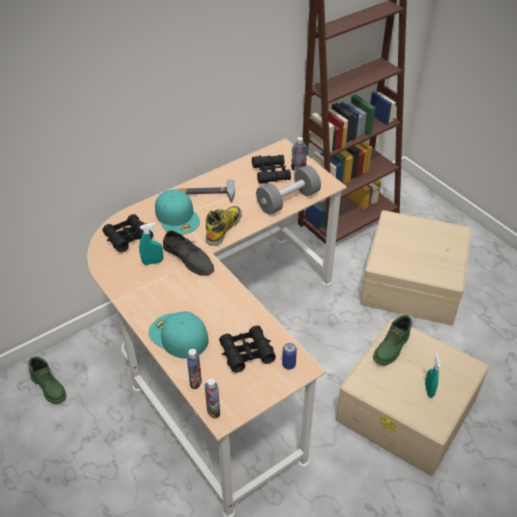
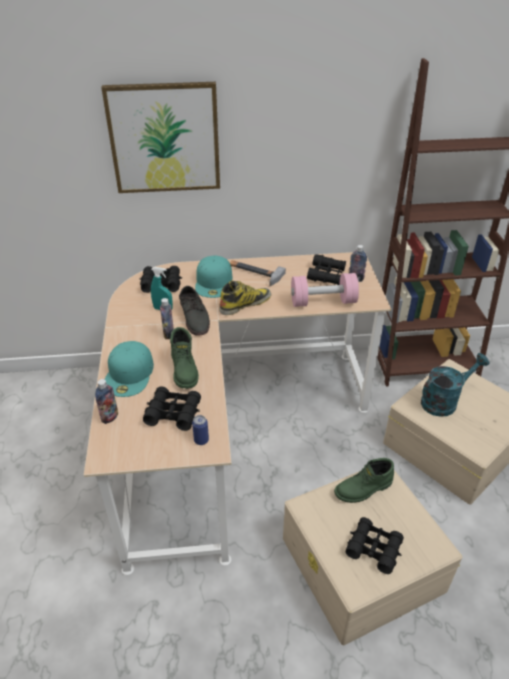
camera: 30 degrees right, 5 degrees down
green boot [28,356,66,404] -> green boot moved to [170,327,199,389]
turquoise cap [149,311,209,359] -> turquoise cap turned 150 degrees counterclockwise [105,341,154,397]
bottle [205,378,220,419] -> bottle moved to [160,298,174,339]
grey dumbbell [256,165,321,215] -> pink dumbbell [291,273,359,307]
turquoise spray bottle [425,353,441,398] -> black binoculars [346,517,404,574]
none -> picture [101,82,220,193]
none -> turquoise watering can [421,353,490,417]

